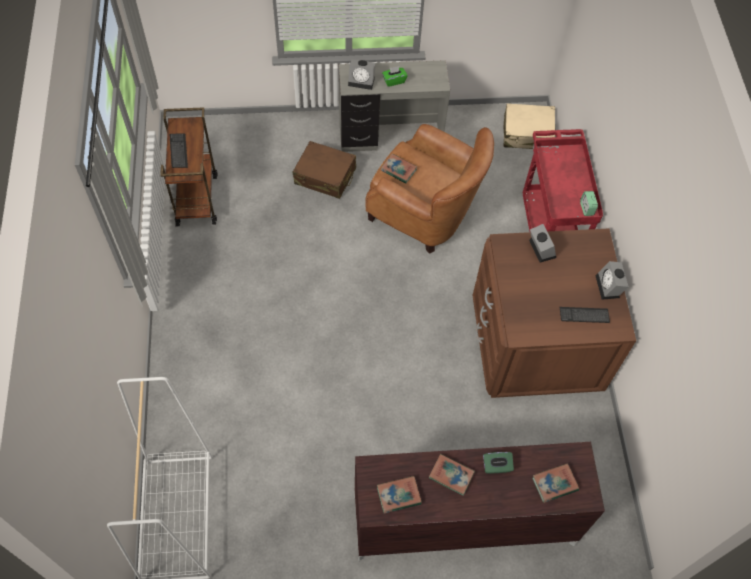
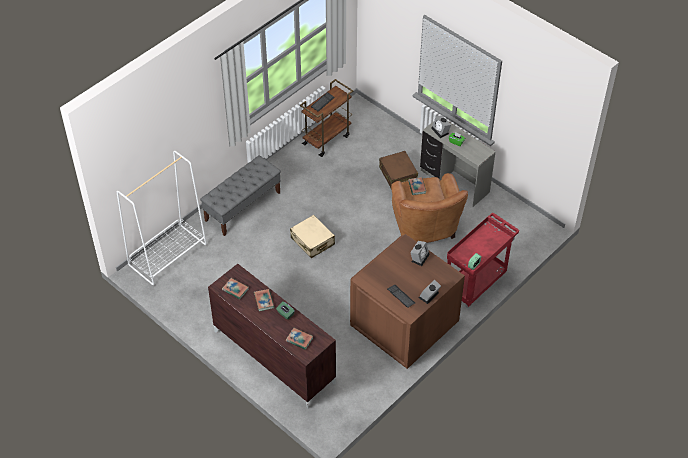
camera: 50 degrees right, 10 degrees down
beige suitcase [503,103,556,149] -> beige suitcase moved to [290,215,335,258]
none -> grey bench [200,155,281,236]

